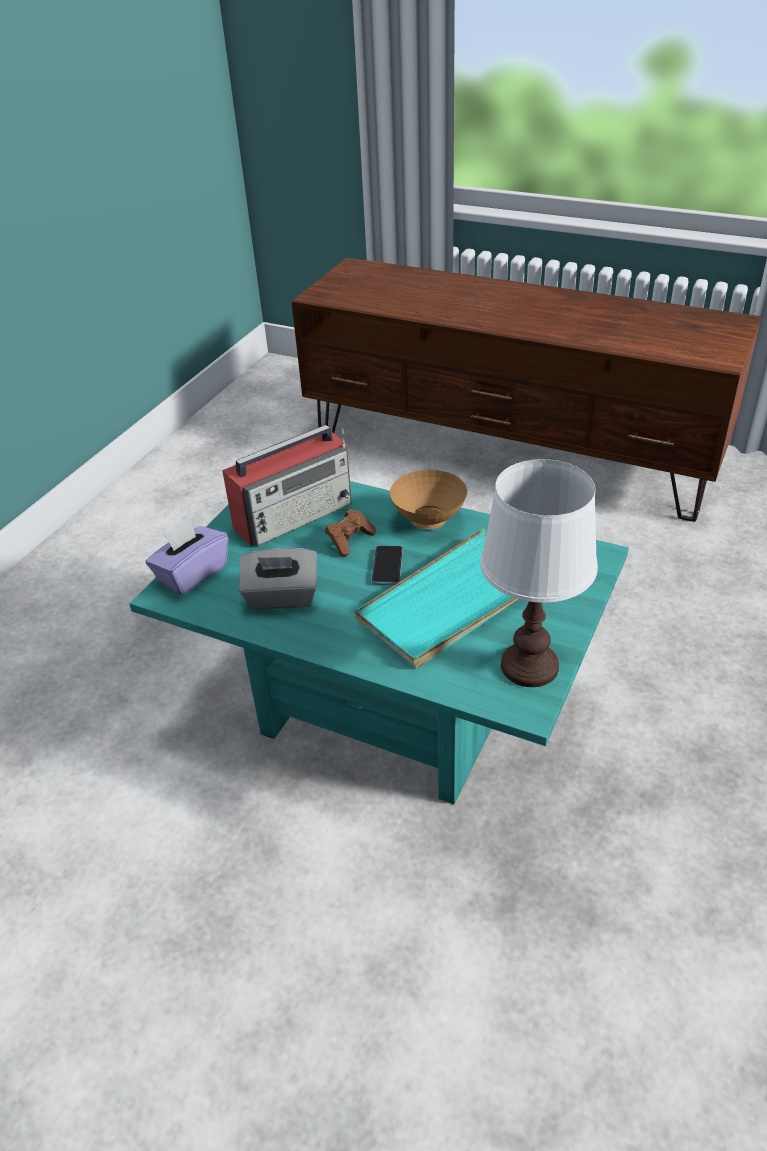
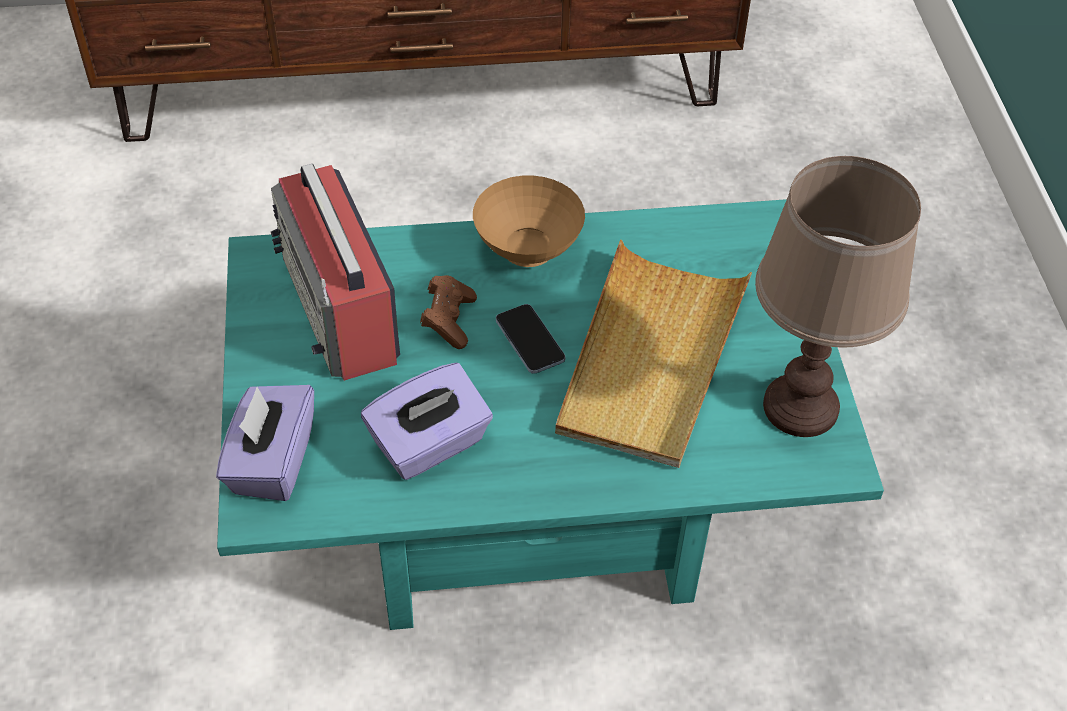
camera: 35 degrees left, 10 degrees up
radio [222,425,352,546] -> radio turned 135 degrees clockwise [271,164,400,381]
grey tissue box [239,548,317,610] -> purple tissue box [361,363,493,480]
turquoise tray [355,528,518,668] -> beige tray [555,240,752,468]
white table lamp [480,459,598,687] -> brown table lamp [755,156,921,437]

